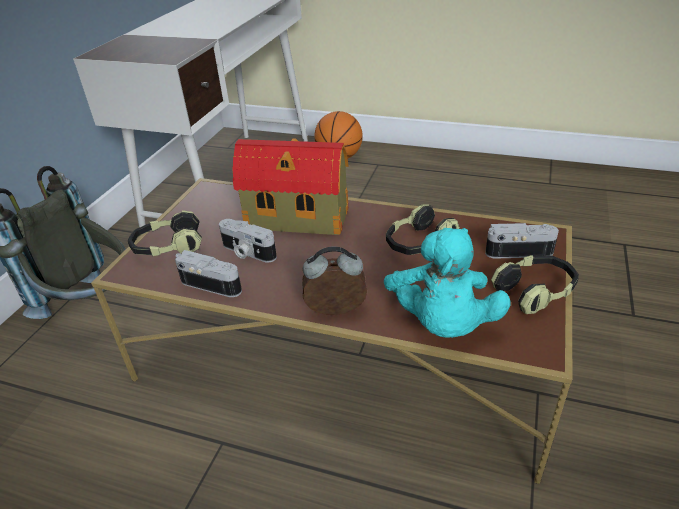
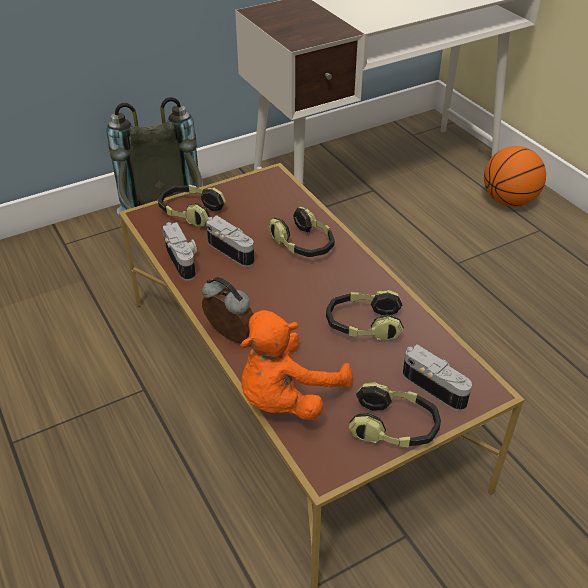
camera: 40 degrees right, 5 degrees up
camera [219,219,277,262] -> camera turned 150 degrees clockwise [206,215,254,267]
toy house [232,138,349,235] -> headphones [268,207,335,257]
turquoise plush toy [384,228,510,338] -> orange plush toy [240,310,353,420]

